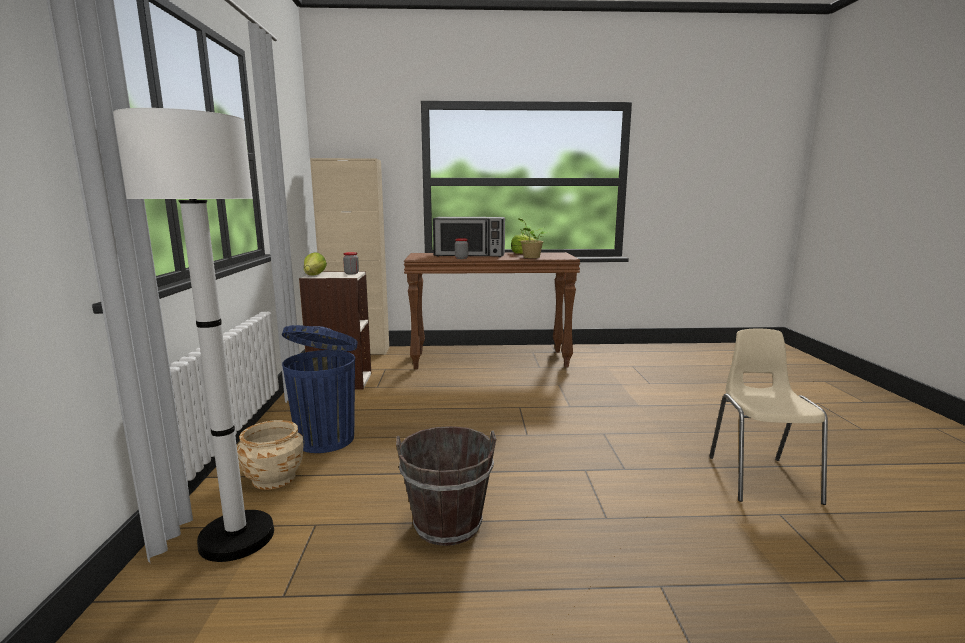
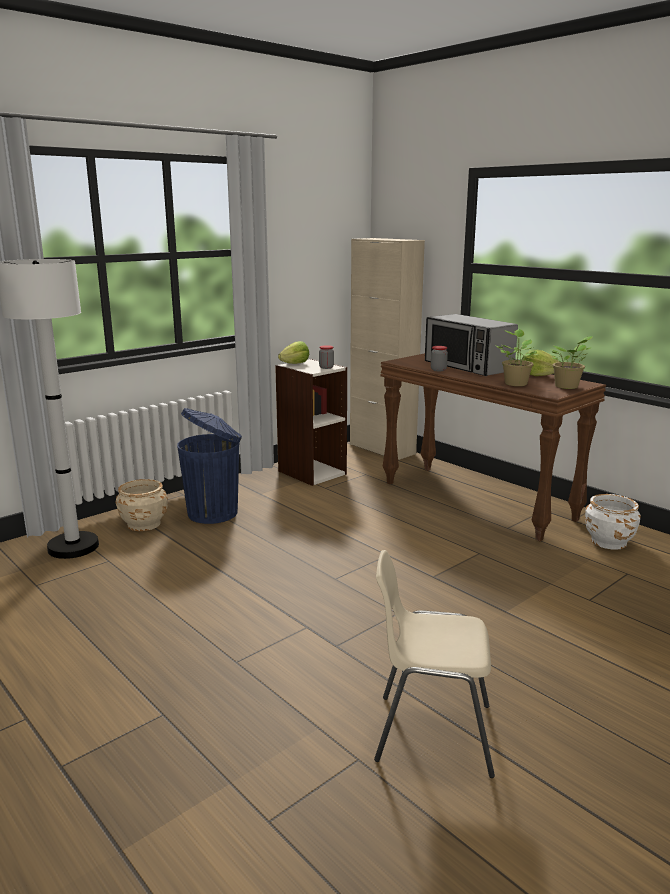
camera: 50 degrees right, 5 degrees up
brown bucket [396,426,496,546] -> none
beige chair [709,329,828,505] -> beige chair turned 135 degrees counterclockwise [374,550,495,778]
none -> potted plant [550,336,592,389]
none -> white planter [585,494,641,550]

